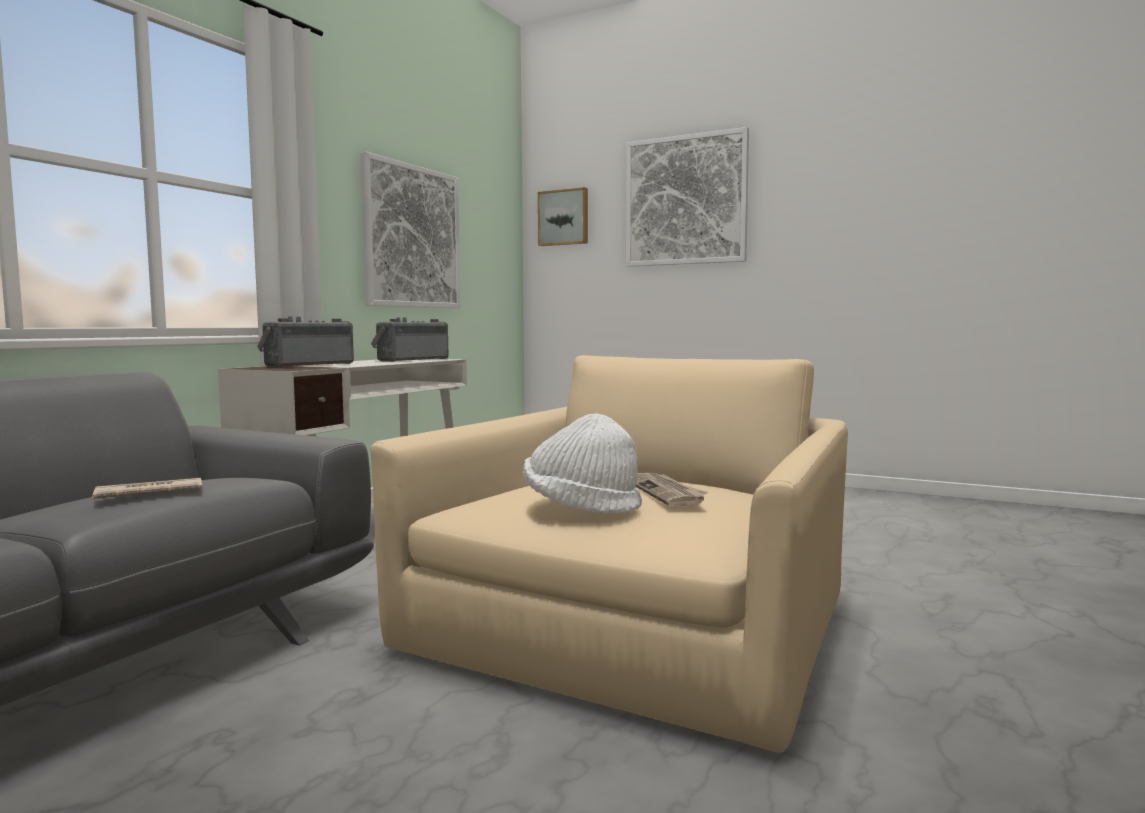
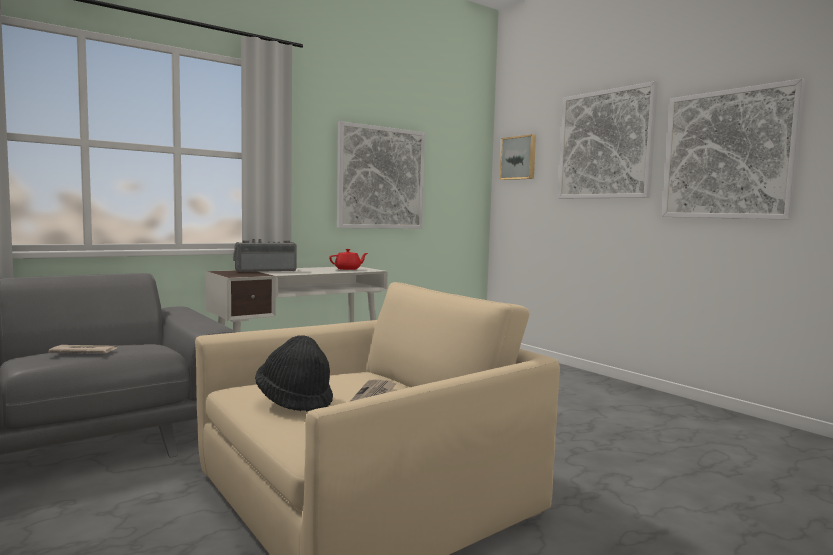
camera: 25 degrees right, 0 degrees up
radio [371,317,449,362] -> red teapot [329,249,368,270]
white hat [523,413,642,515] -> black hat [255,336,333,412]
none -> picture [662,79,805,220]

